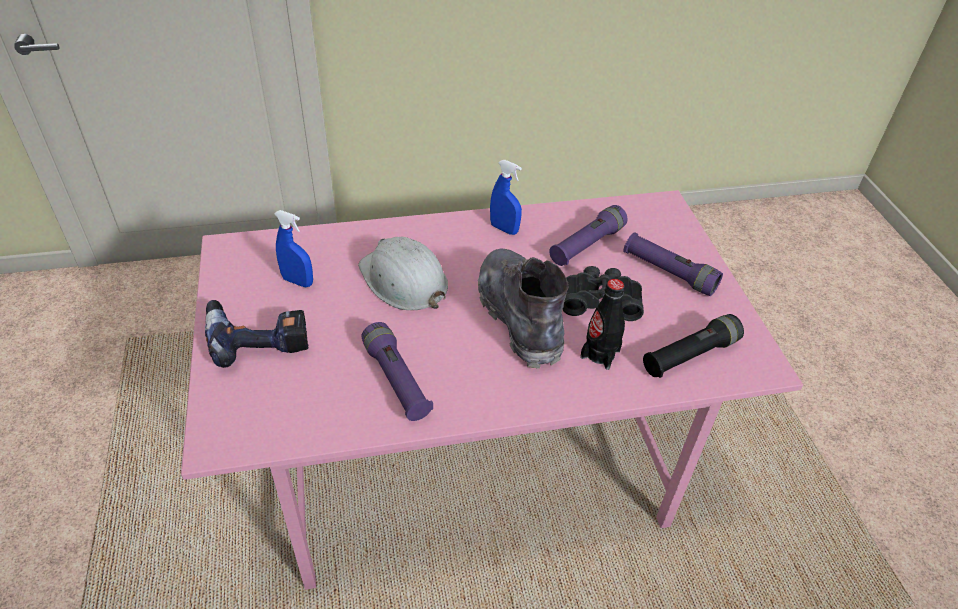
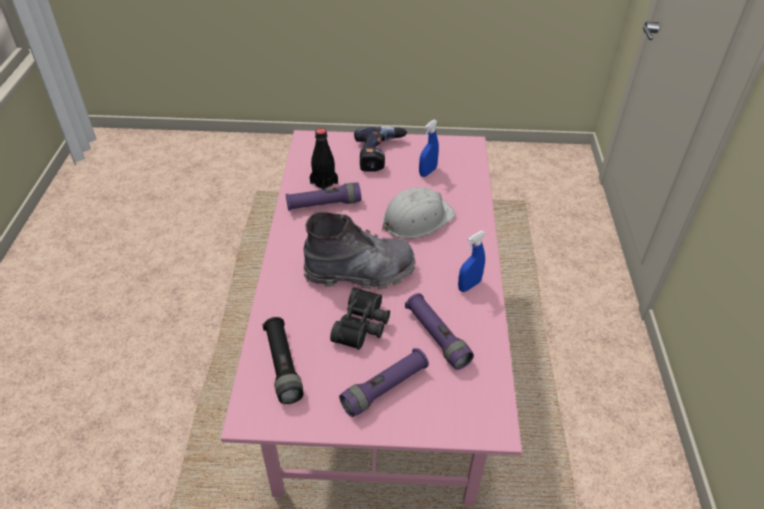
camera: 105 degrees right, 0 degrees up
black bottle [580,279,625,370] -> black bottle moved to [310,128,338,190]

